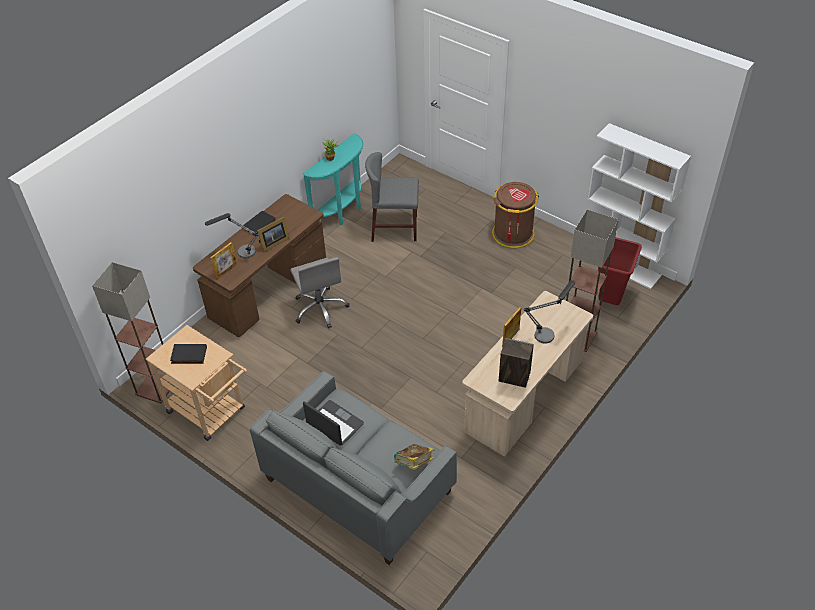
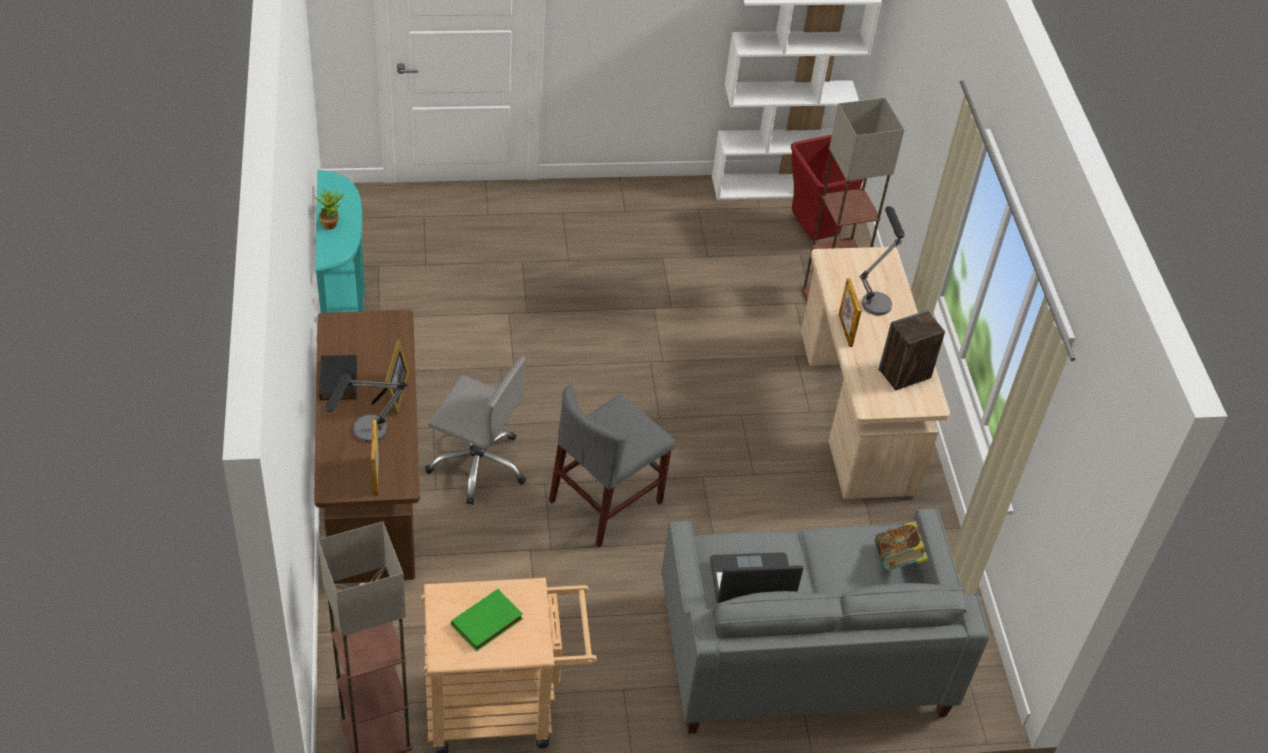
camera: 50 degrees left, 0 degrees up
black book [170,344,207,364] -> green book [451,589,523,651]
grey chair [365,152,419,242] -> grey chair moved to [549,386,675,548]
brown trash can [492,182,539,248] -> none

